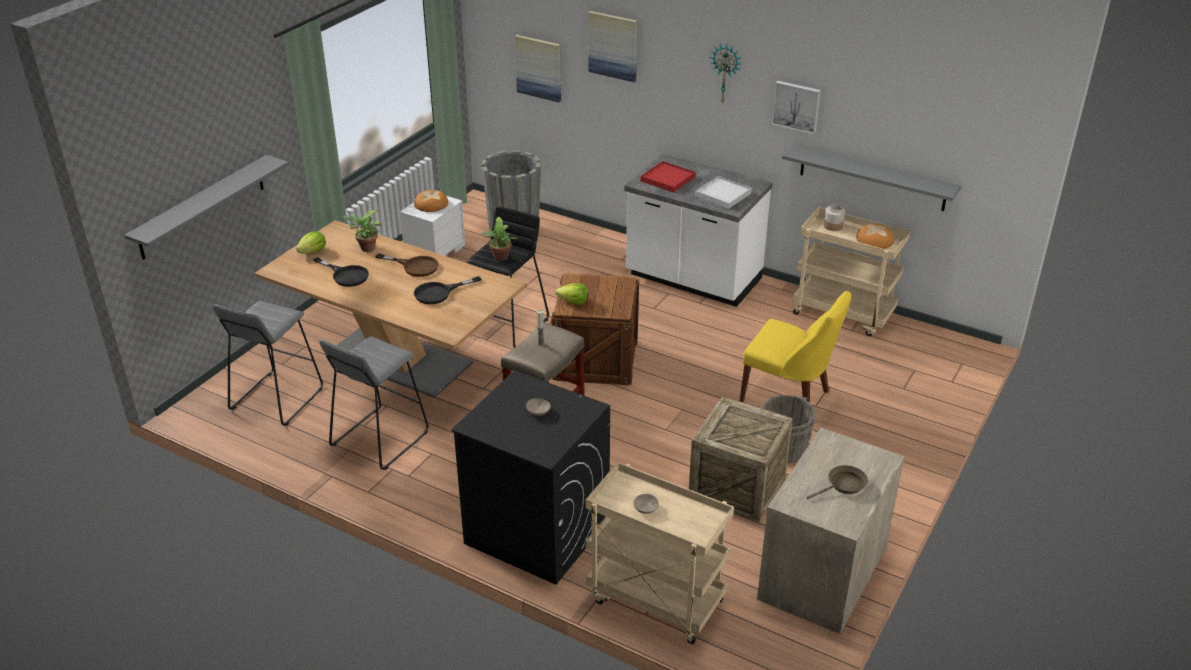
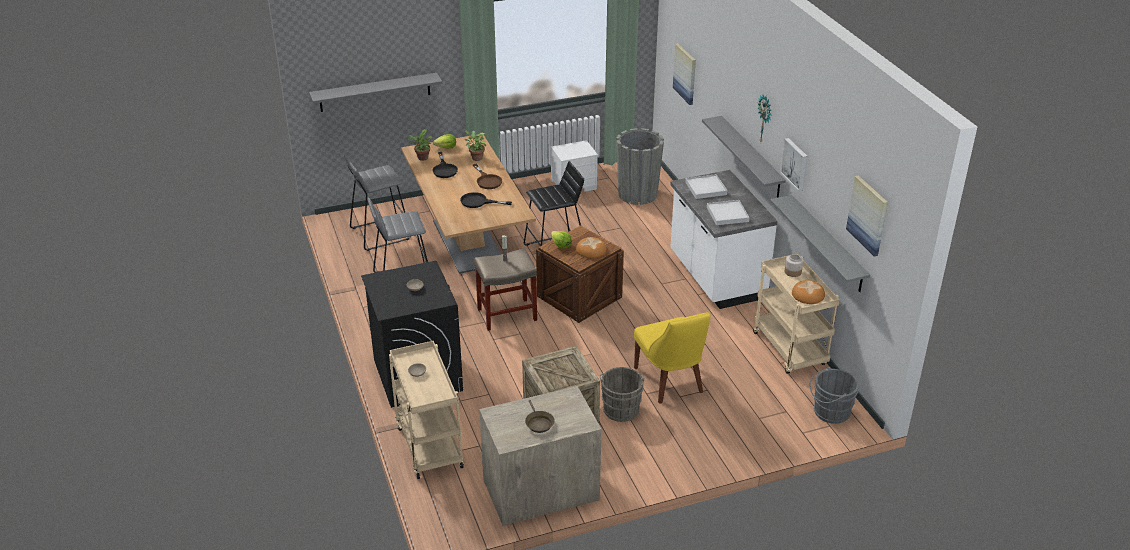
camera: 40 degrees right, 0 degrees up
bread [414,190,448,212] -> bread moved to [576,237,607,259]
potted plant [483,217,518,261] -> potted plant moved to [406,129,433,161]
picture [588,11,637,82] -> picture moved to [846,175,888,256]
red tray [641,161,695,193] -> white tray [685,174,727,199]
brown frying pan [806,465,868,500] -> brown frying pan turned 60 degrees clockwise [525,400,555,433]
none -> grey shelf [702,116,786,197]
none -> grey bucket [810,367,859,424]

